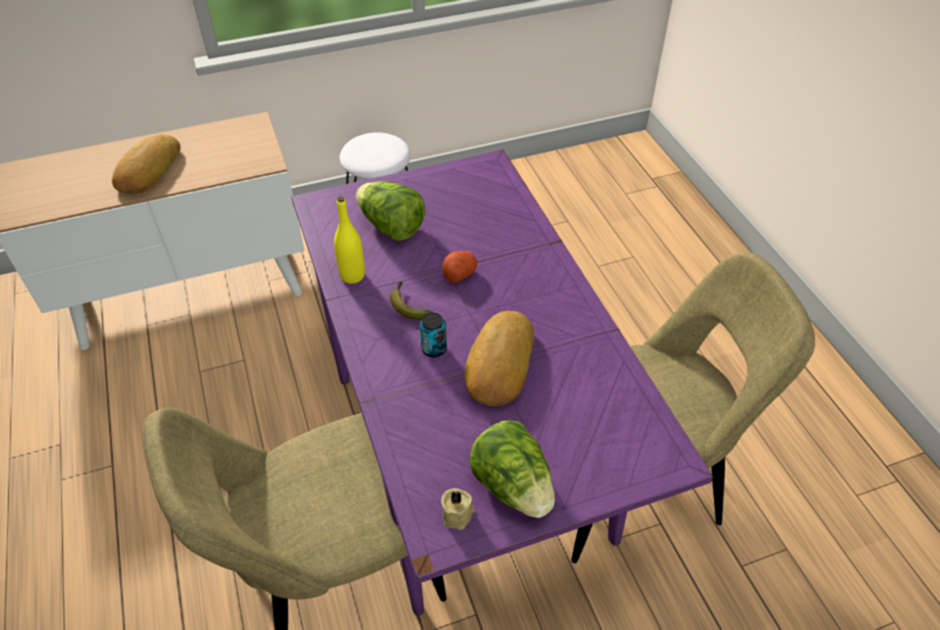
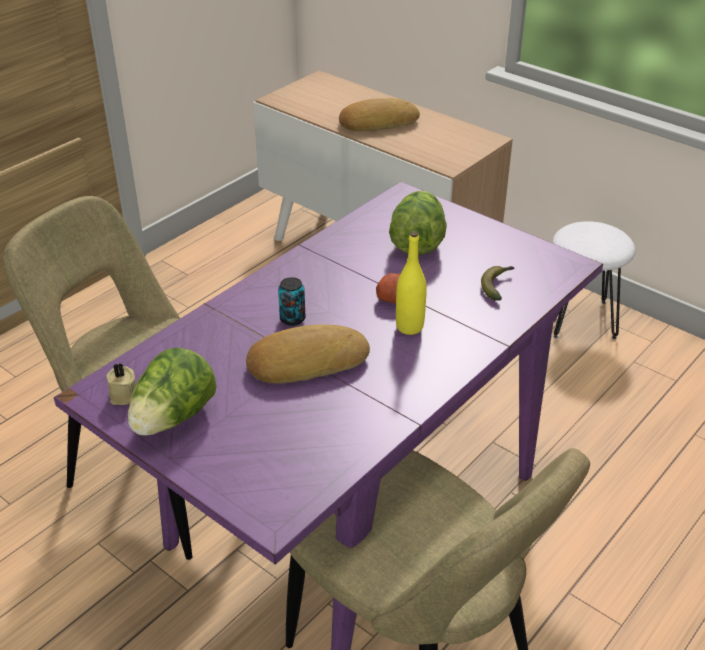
camera: 60 degrees right, 10 degrees down
yellow bottle [334,196,365,284] -> yellow bottle moved to [396,231,427,335]
banana [390,282,433,320] -> banana moved to [481,266,514,301]

